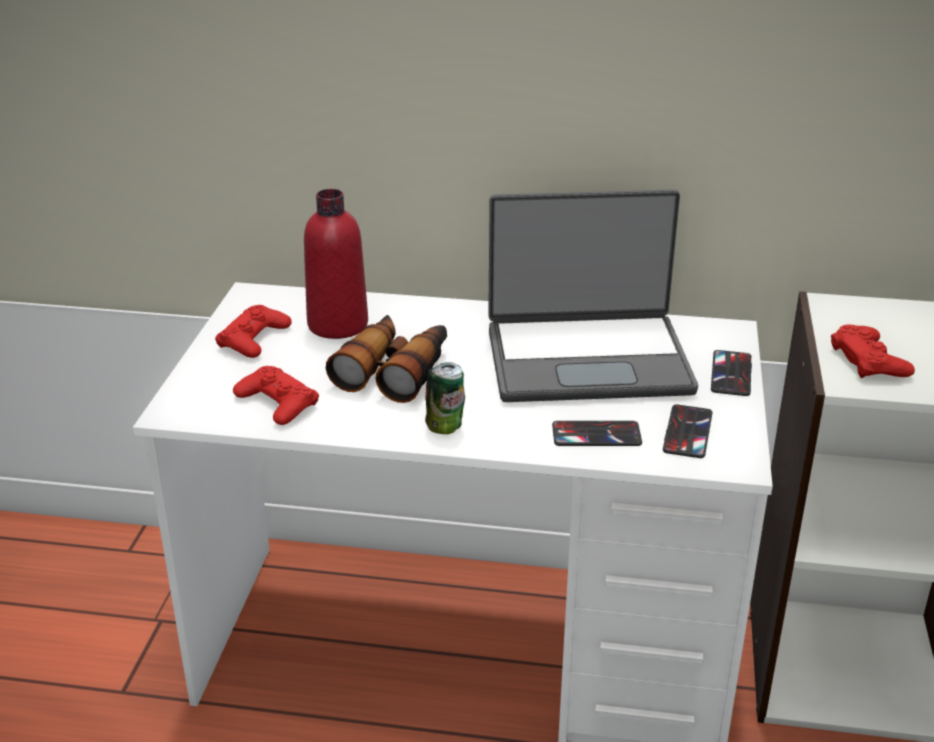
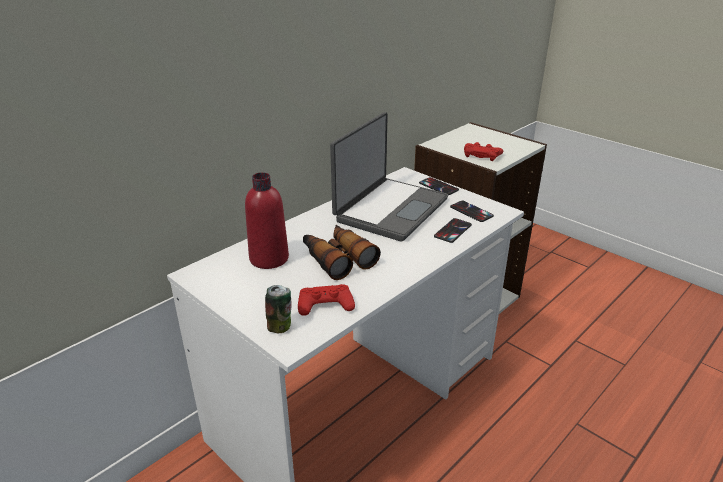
camera: 55 degrees left, 0 degrees up
red game controller [215,305,292,358] -> none
can [425,362,465,434] -> can moved to [265,285,292,333]

